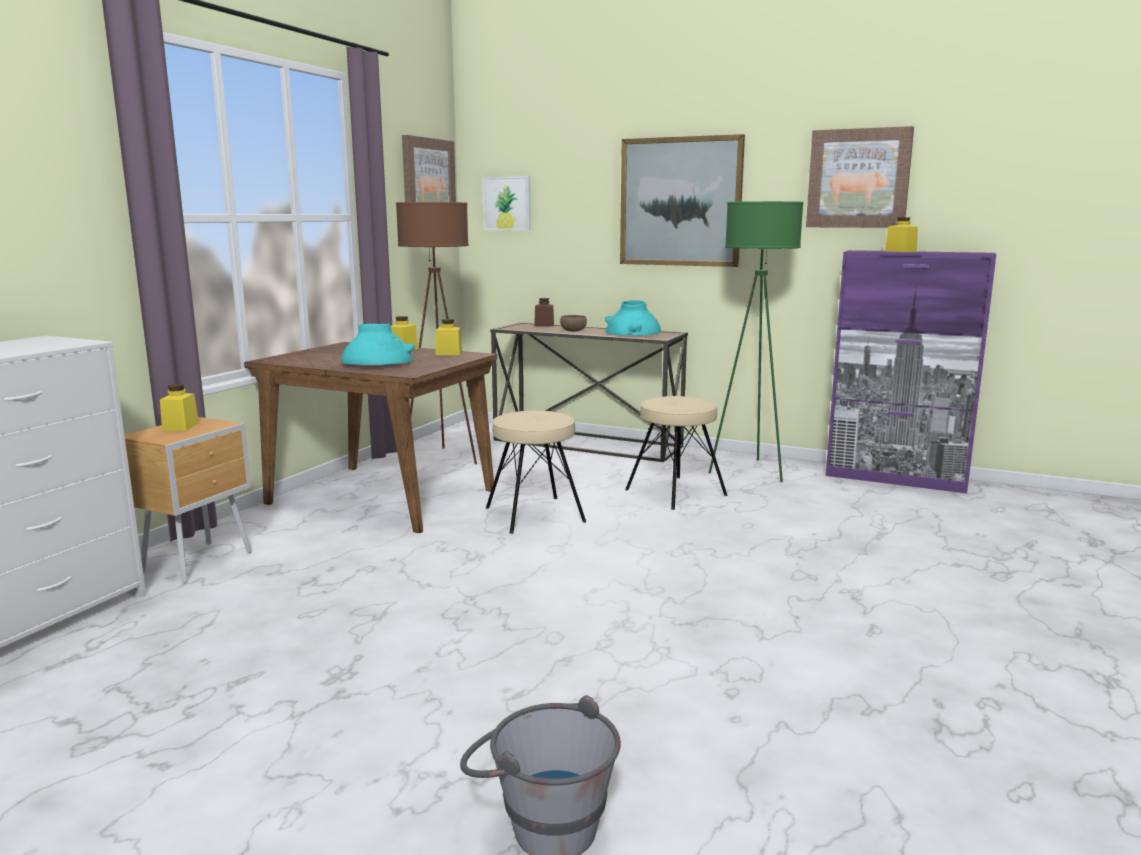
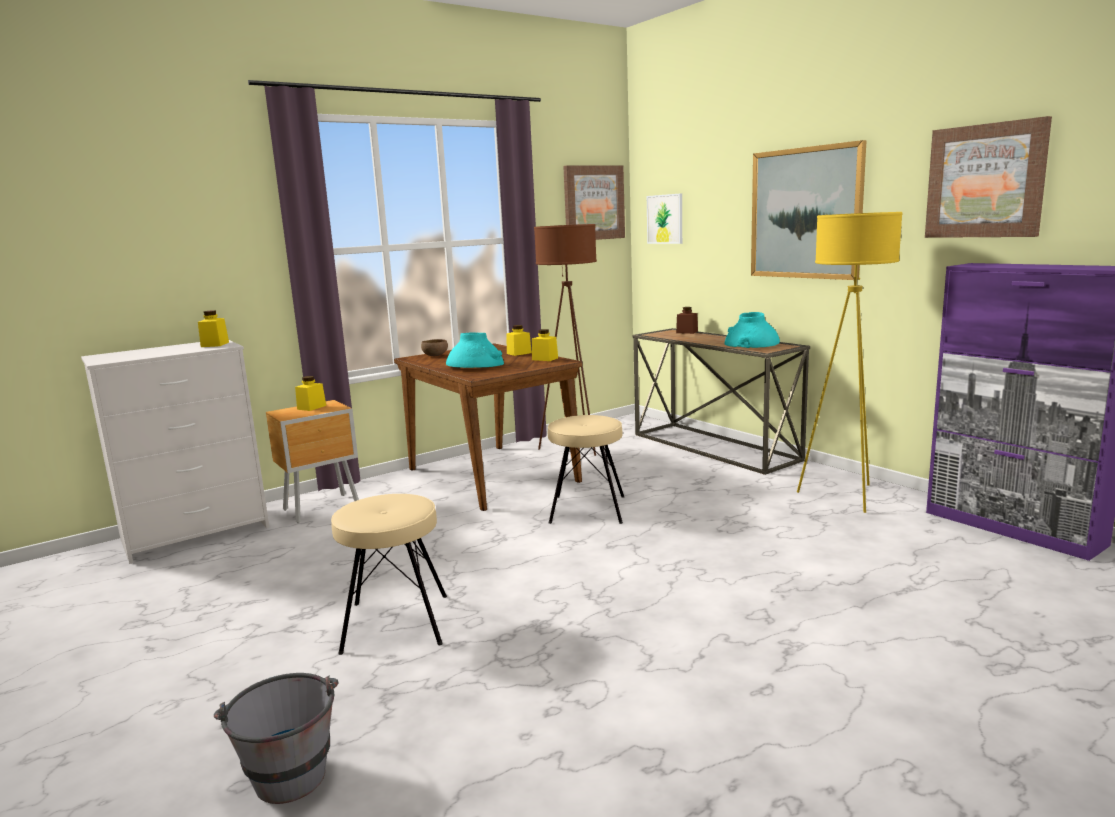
camera: 30 degrees right, 0 degrees up
brown bowl [560,315,587,332] -> brown bowl moved to [421,339,448,356]
beige stool [625,396,728,510] -> beige stool moved to [331,494,447,655]
green floor lamp [709,201,803,482] -> yellow floor lamp [797,212,903,513]
yellow jar [885,217,918,252] -> yellow jar moved to [198,310,229,347]

